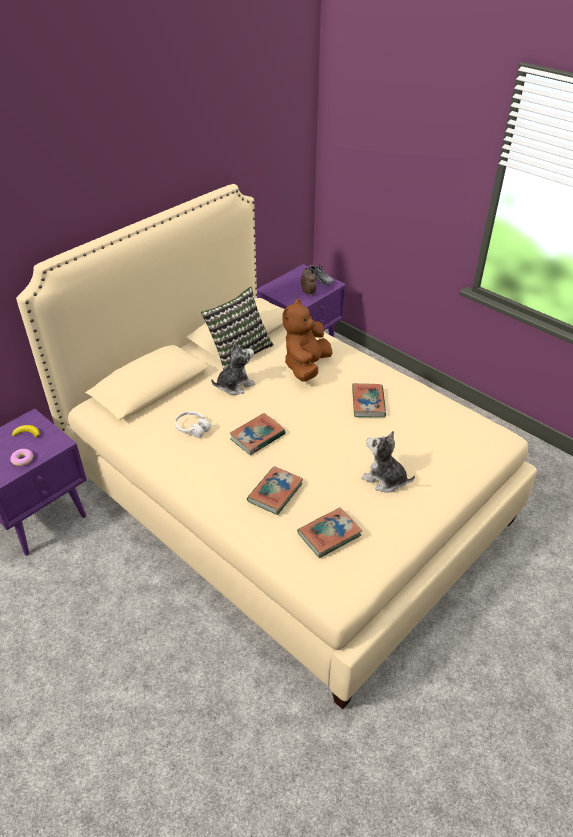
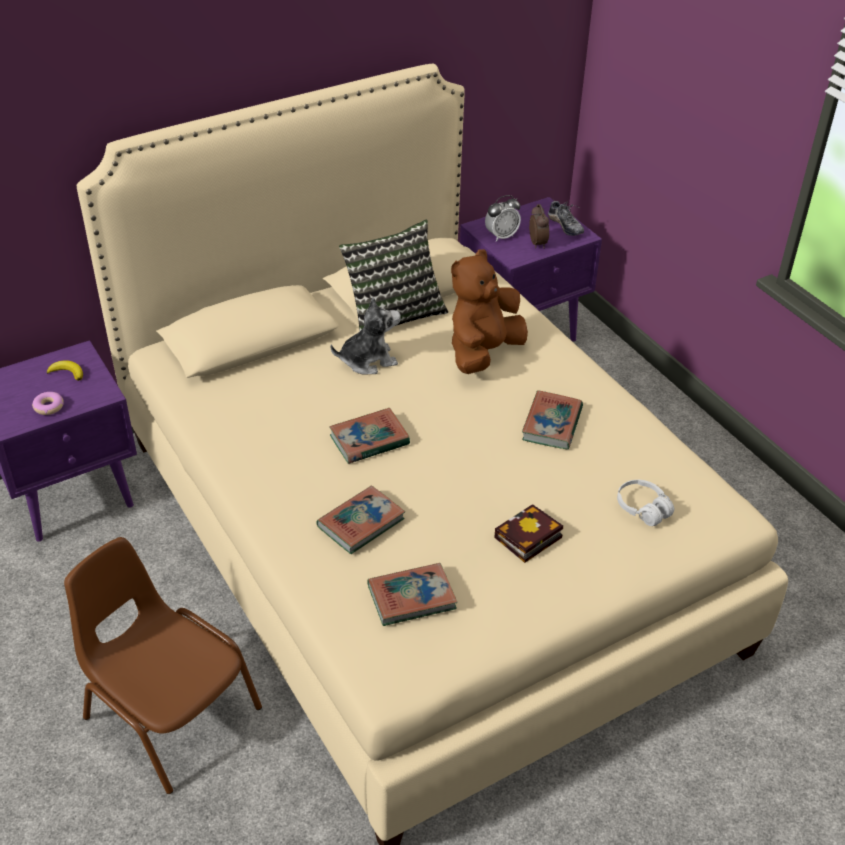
camera: 15 degrees right, 0 degrees up
white headphones [175,411,211,438] -> white headphones moved to [617,480,674,526]
plush toy [362,431,415,493] -> book [494,504,563,563]
none -> brown chair [64,537,262,794]
none -> alarm clock [485,195,521,242]

